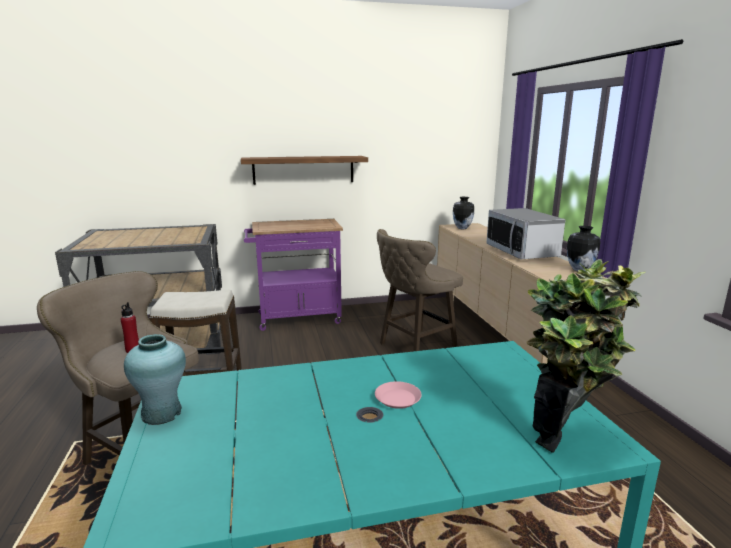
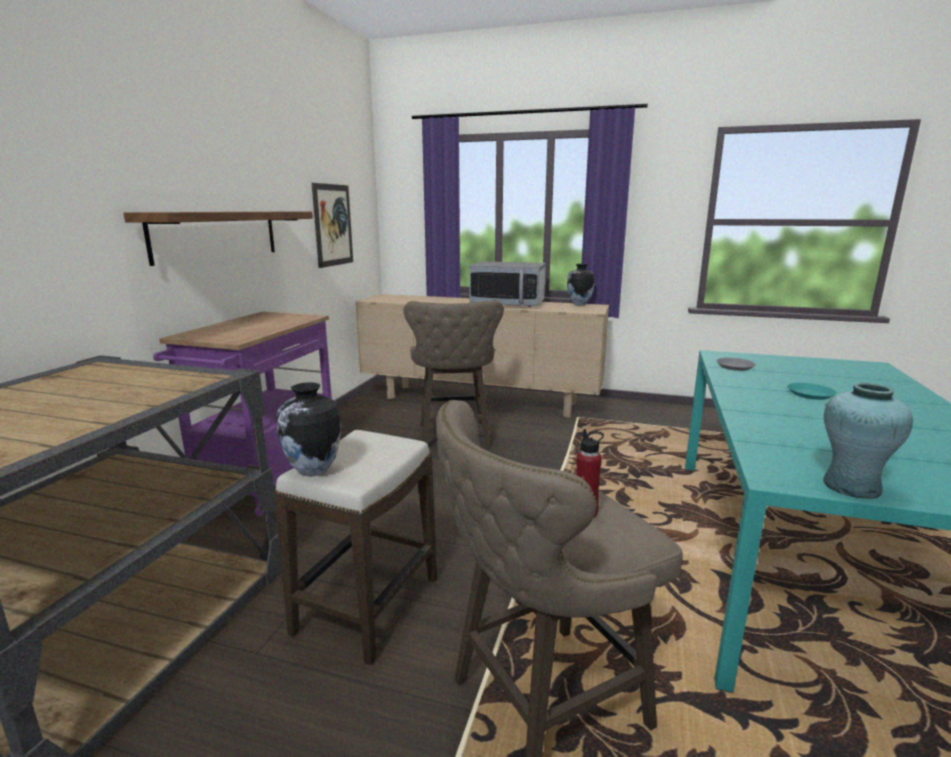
camera: 60 degrees left, 0 degrees up
pink plate [375,381,422,409] -> turquoise plate [788,383,837,400]
vase [453,197,474,229] -> vase moved to [276,382,341,476]
potted plant [527,259,645,452] -> none
none -> picture [312,183,353,268]
none -> grey plate [716,358,756,371]

